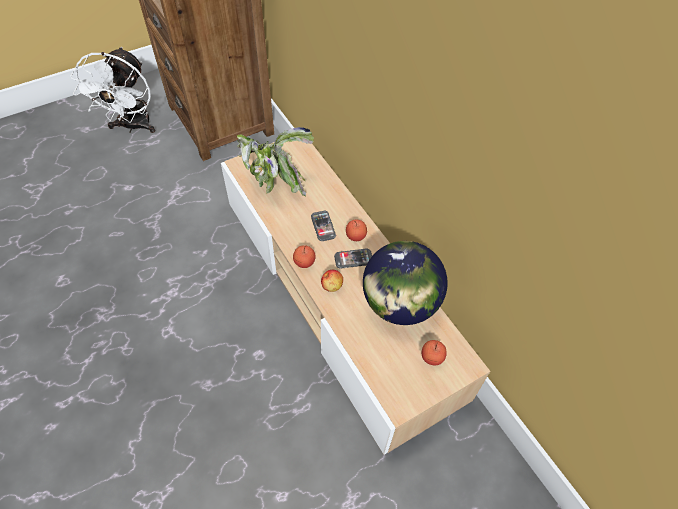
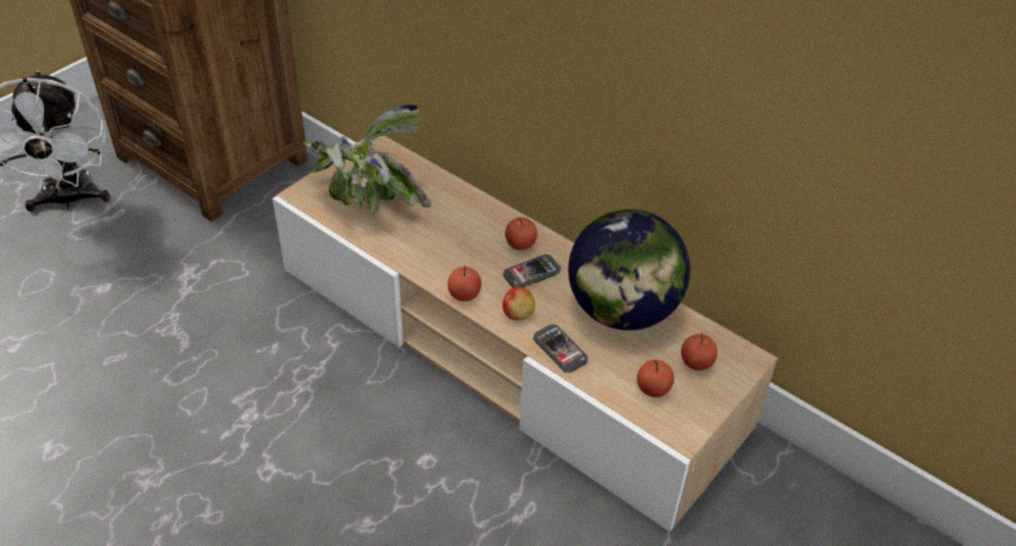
camera: 20 degrees left, 10 degrees down
phone [311,211,336,241] -> phone moved to [533,324,588,373]
none -> apple [637,360,674,397]

